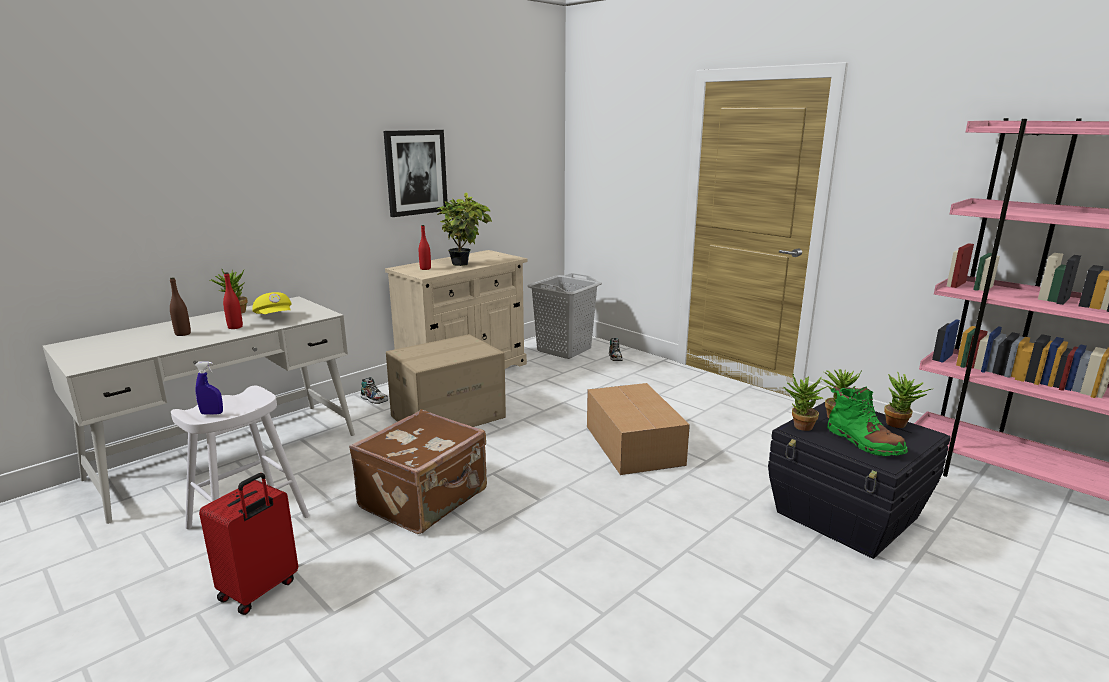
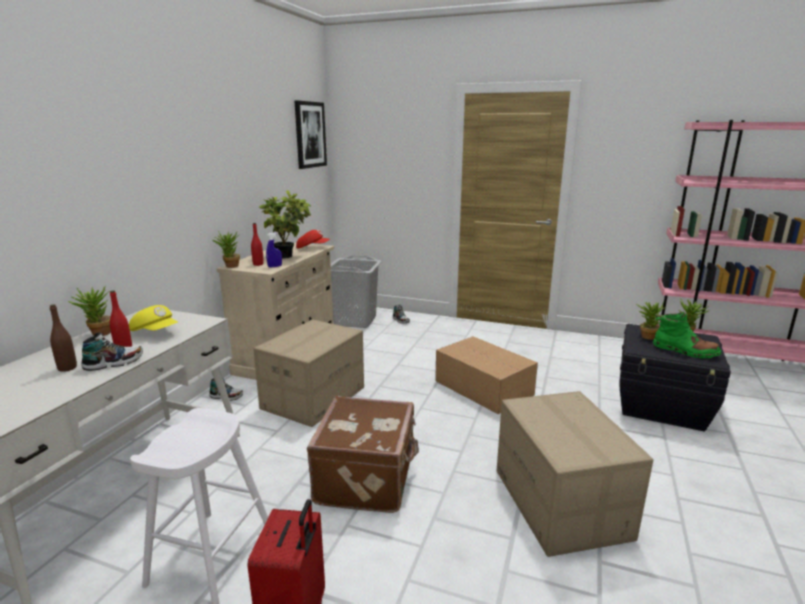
camera: 25 degrees left, 0 degrees up
blue spray bottle [195,361,223,415] -> blue spray bottle moved to [266,232,282,268]
picture [383,130,448,217] -> picture moved to [295,101,327,169]
potted plant [783,373,828,431] -> potted plant moved to [212,231,240,268]
none -> shoe [81,332,143,371]
none -> red cap [296,230,330,249]
none -> cardboard box [497,391,653,557]

